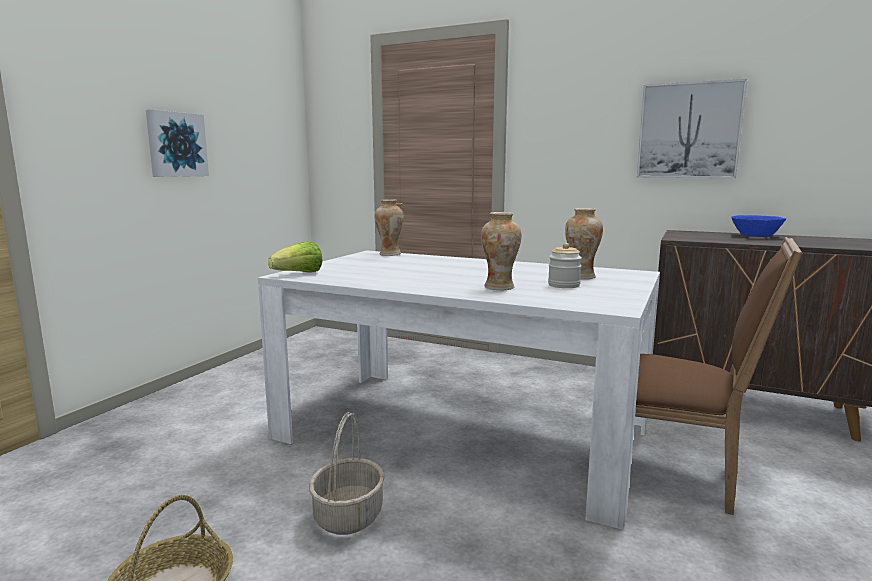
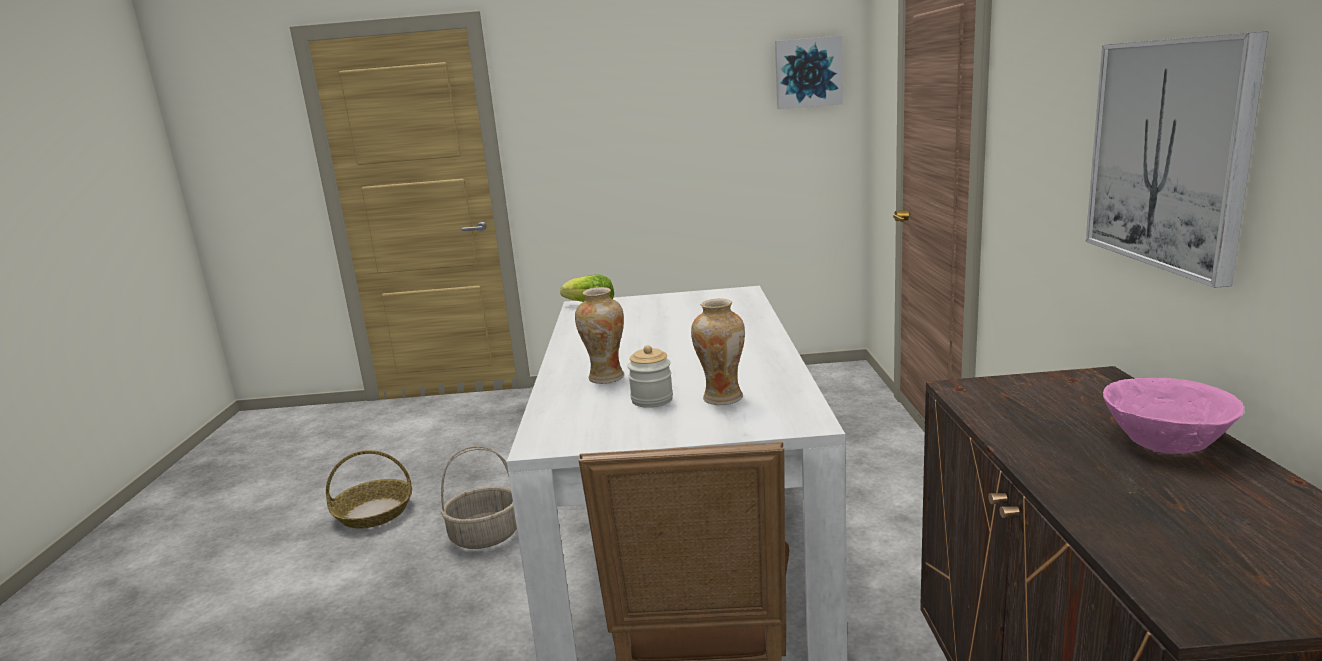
camera: 65 degrees right, 5 degrees up
picture [146,109,209,177] -> picture moved to [775,36,843,109]
vase [375,199,403,256] -> none
blue bowl [731,215,786,238] -> pink bowl [1103,378,1244,454]

